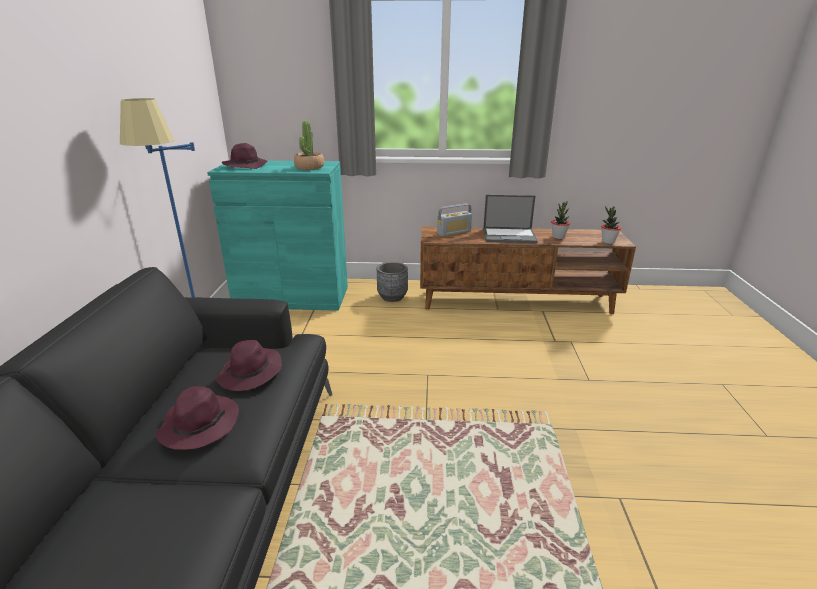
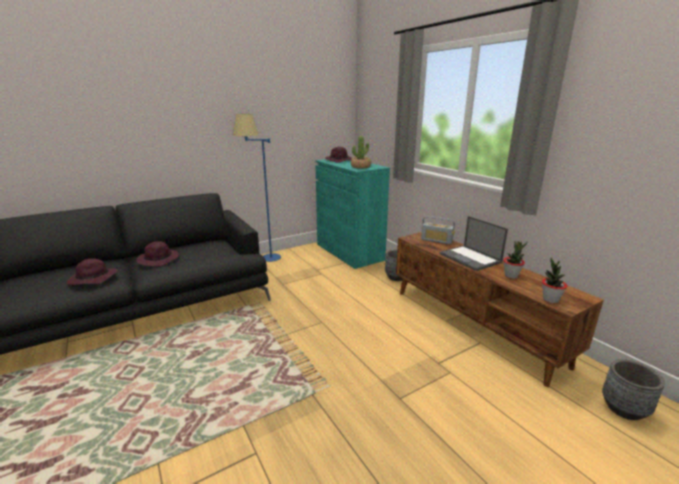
camera: 55 degrees right, 5 degrees down
purple hat [216,340,282,391] -> purple hat moved to [67,258,118,285]
none -> grey planter [602,359,665,420]

